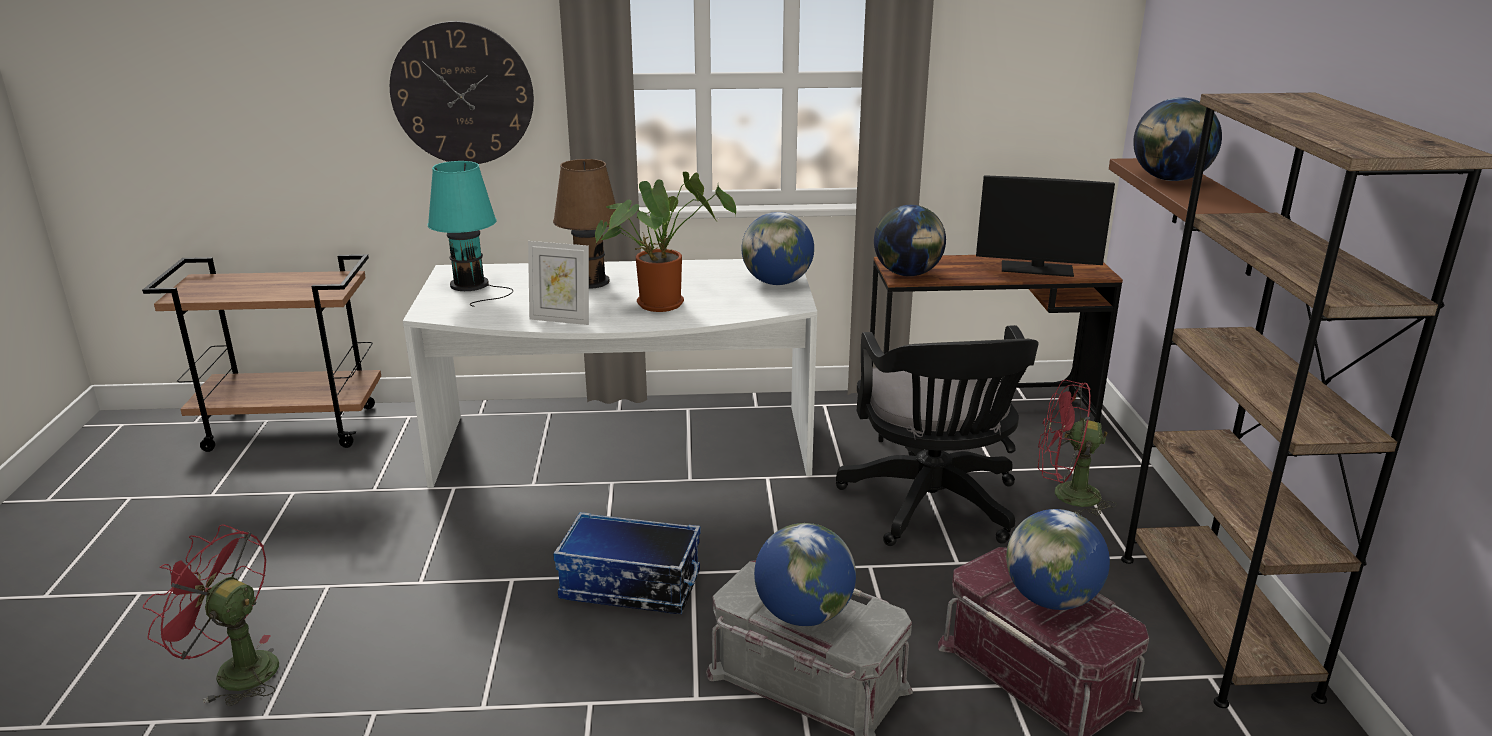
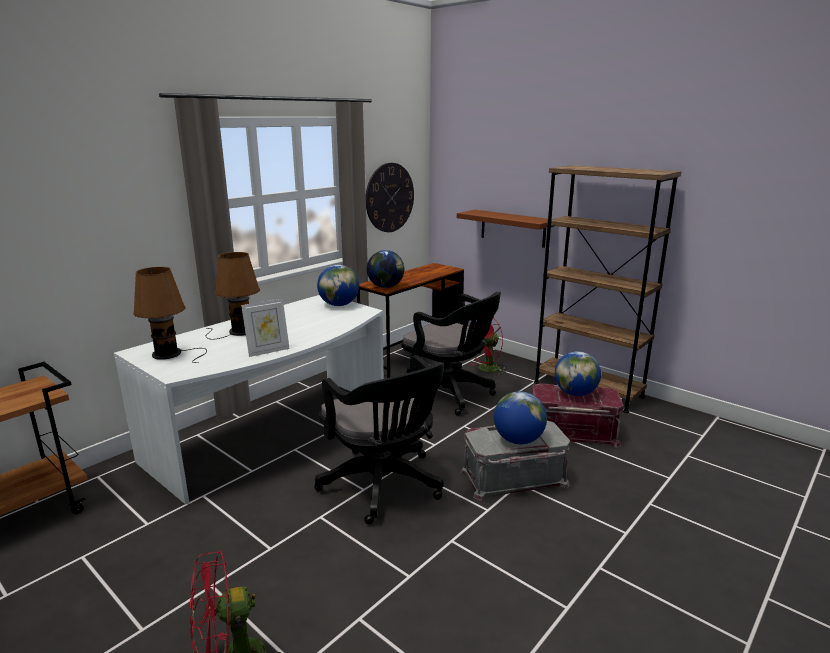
camera: 45 degrees left, 5 degrees down
wall clock [390,21,534,164] -> wall clock moved to [366,163,414,232]
turquoise table lamp [427,161,513,307] -> brown table lamp [133,267,207,363]
storage box [553,512,701,614] -> black office chair [314,355,444,525]
potted plant [595,172,736,312] -> none
monitor [976,175,1115,277] -> none
globe [1133,97,1222,181] -> none

